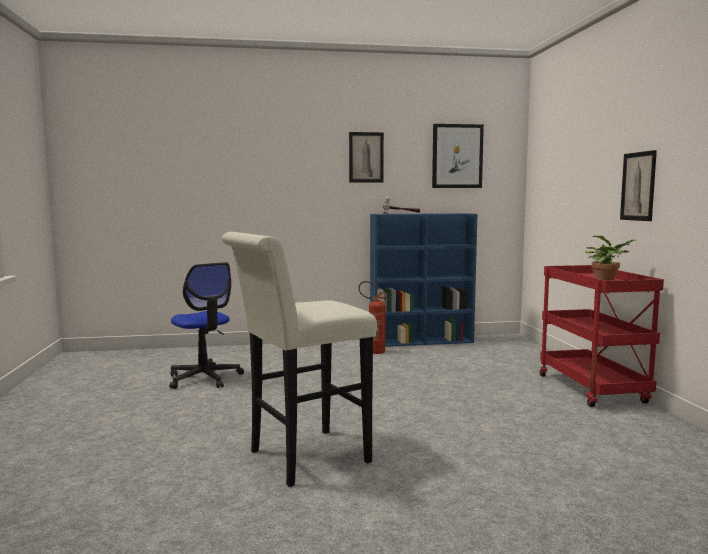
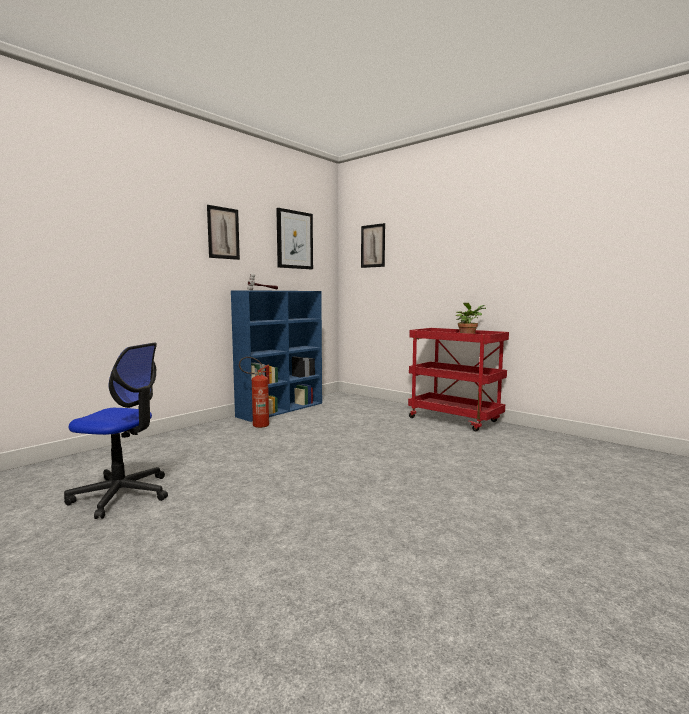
camera: 40 degrees left, 0 degrees up
white stool [222,232,377,487] -> none
picture [620,150,657,221] -> picture moved to [361,223,385,268]

